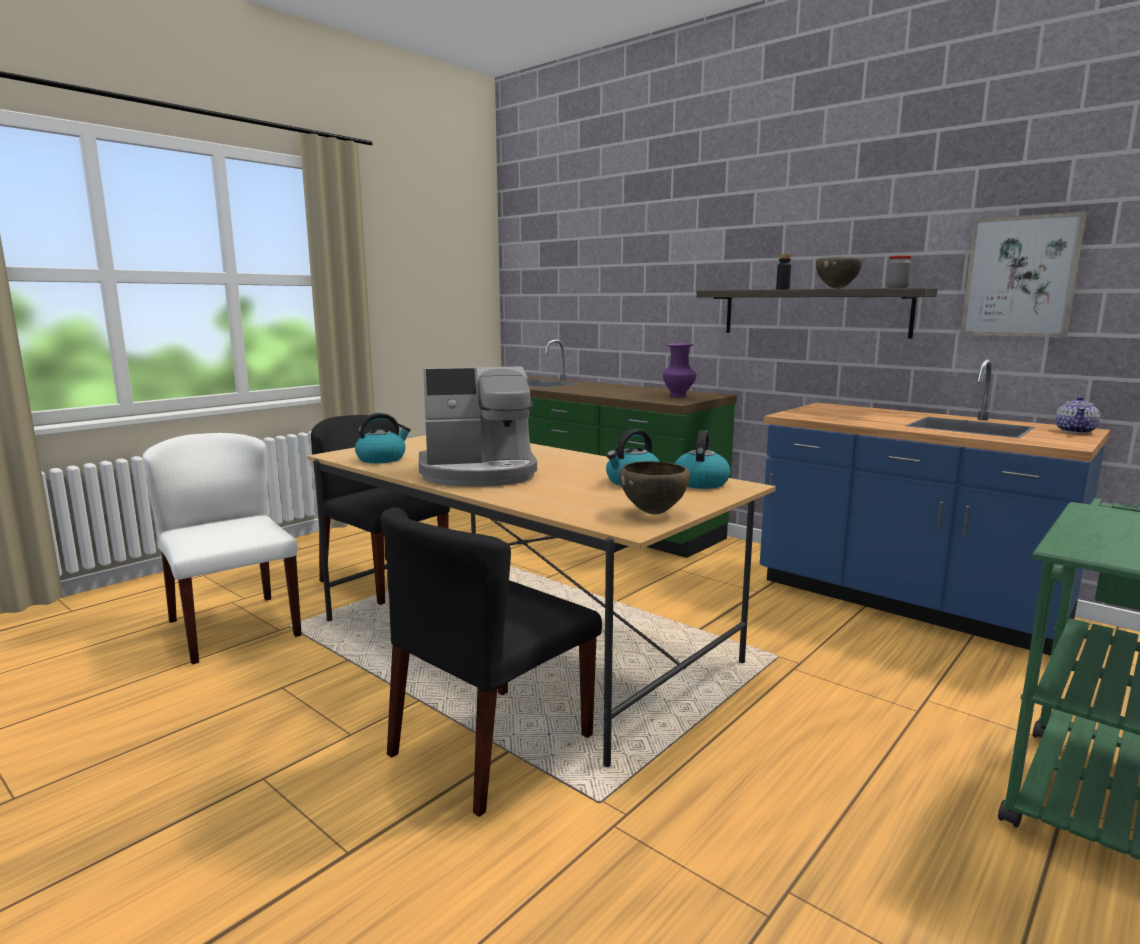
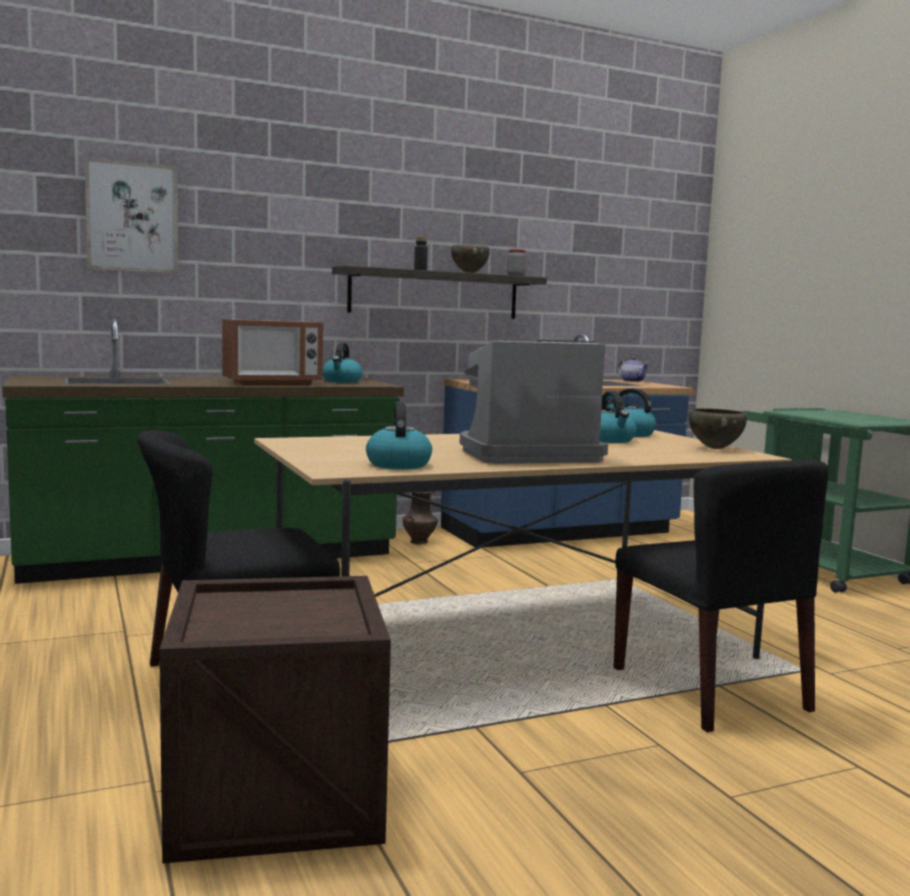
camera: 65 degrees left, 5 degrees down
white chair [142,433,302,665] -> crate [159,576,391,864]
coffee machine [419,366,537,486] -> coffee machine turned 120 degrees counterclockwise [459,340,608,464]
purple vase [663,343,697,397] -> kettle [323,342,363,383]
picture [960,211,1087,338] -> picture moved to [84,157,178,274]
none -> microwave [222,319,323,386]
none -> brown vase [403,491,438,544]

